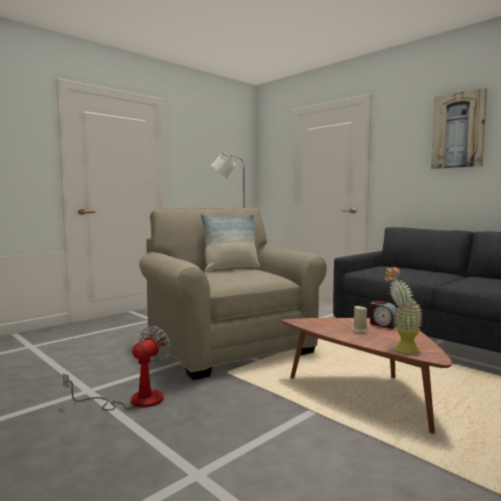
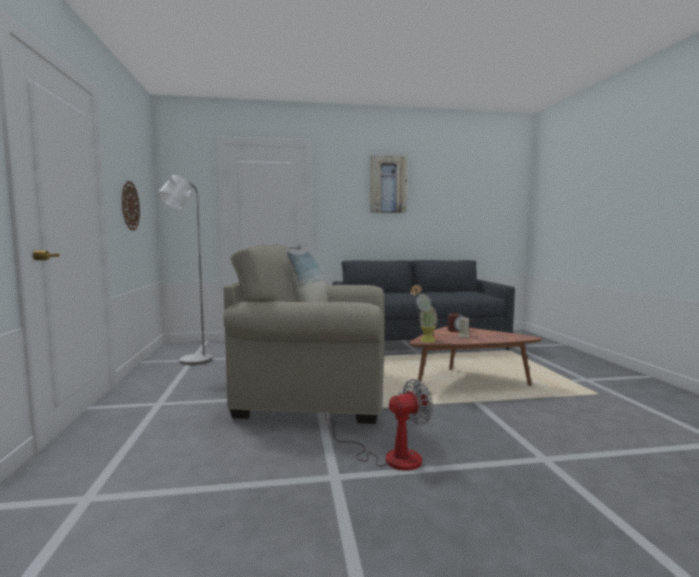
camera: 55 degrees left, 0 degrees up
fan [63,326,171,411] -> fan turned 90 degrees clockwise [326,379,433,471]
potted plant [384,267,423,353] -> potted plant moved to [410,285,438,343]
none -> wall clock [122,181,140,230]

